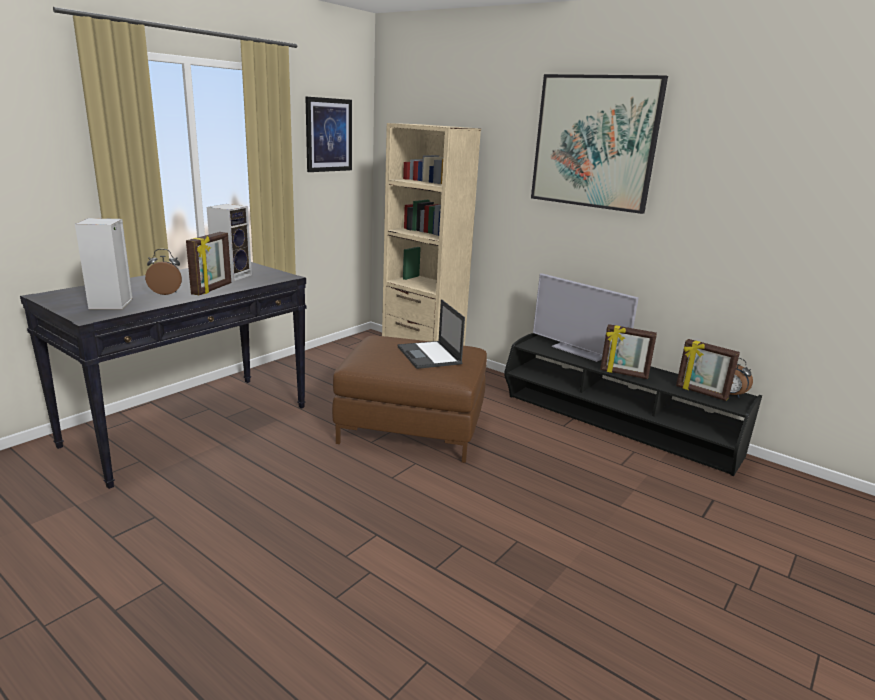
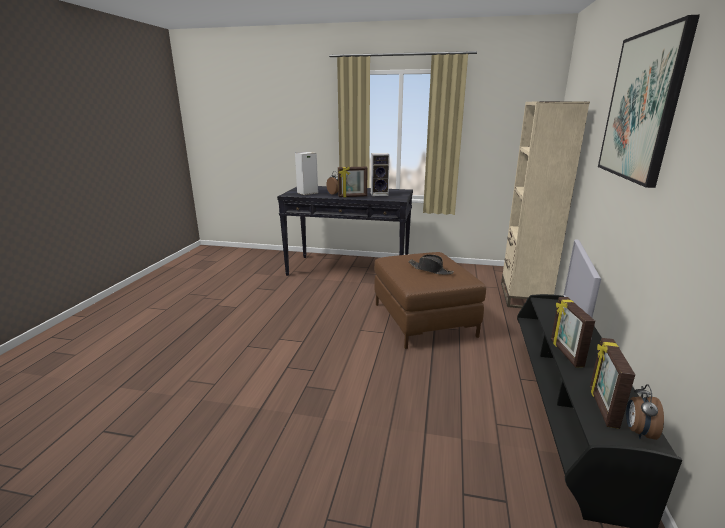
camera: 65 degrees right, 0 degrees up
picture [305,97,352,172] -> none
laptop [398,299,465,369] -> black hat [408,254,454,275]

